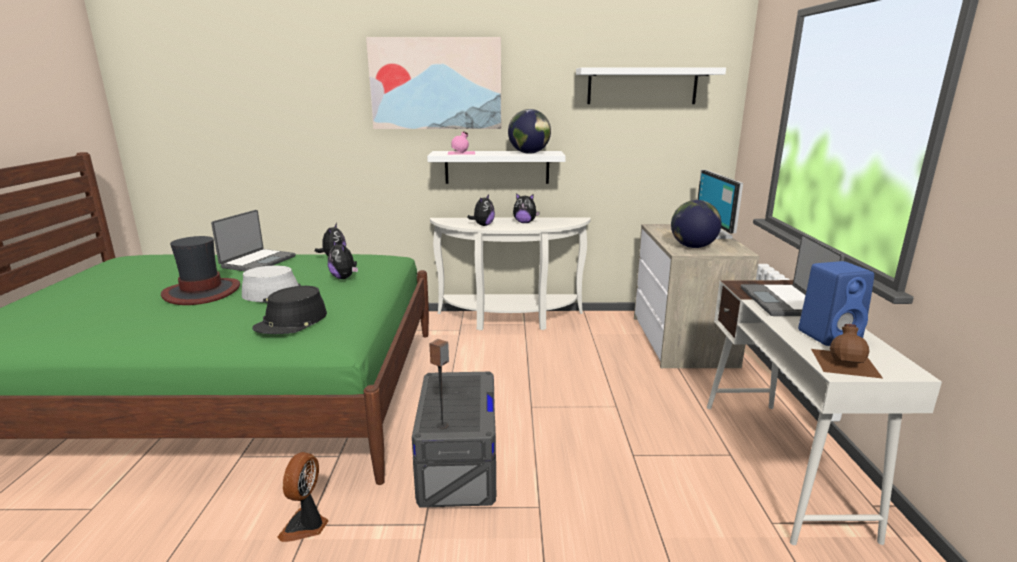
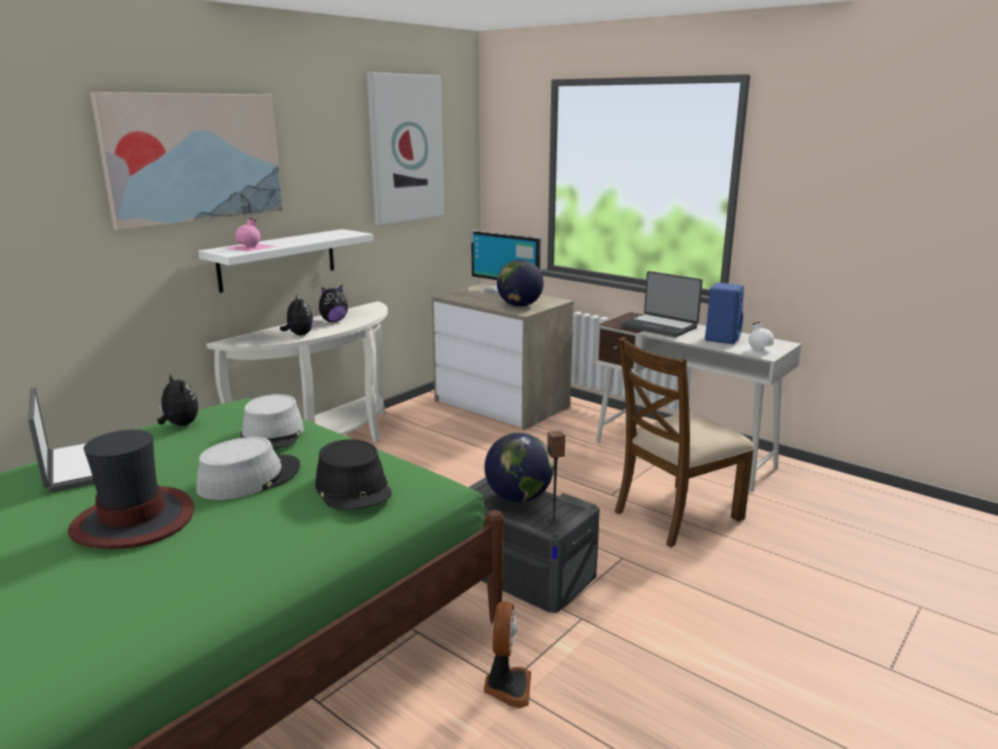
camera: 50 degrees left, 0 degrees up
fan [277,452,328,542] -> fan turned 135 degrees counterclockwise [484,602,531,708]
plush toy [328,241,358,279] -> grey hat [240,394,304,449]
globe [508,109,551,154] -> globe moved to [484,433,554,502]
white shelf [576,67,726,104] -> picture [367,72,444,225]
brown bottle [811,324,883,379] -> white bottle [732,322,784,358]
none -> brown chair [614,337,754,547]

